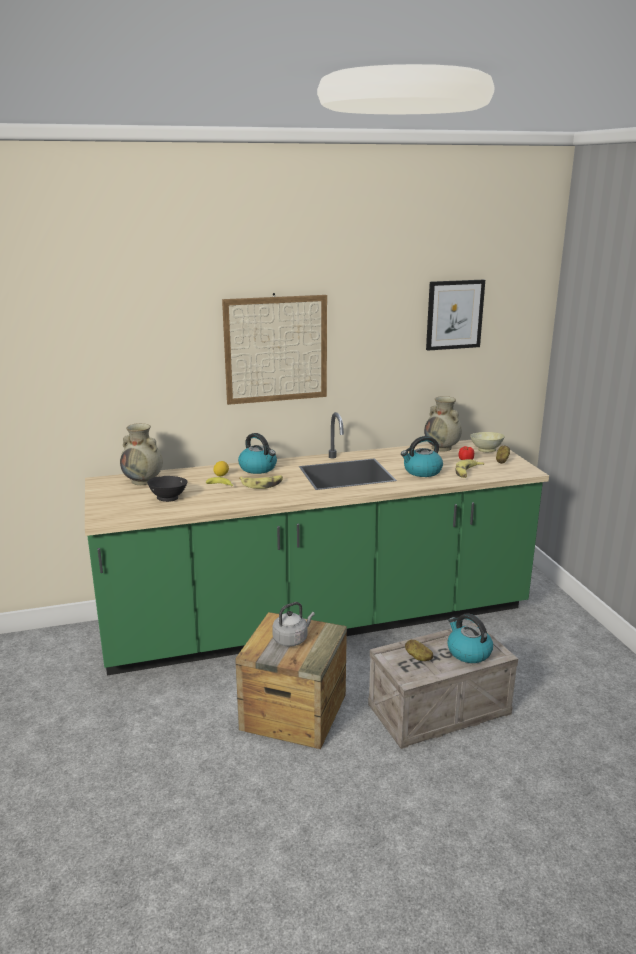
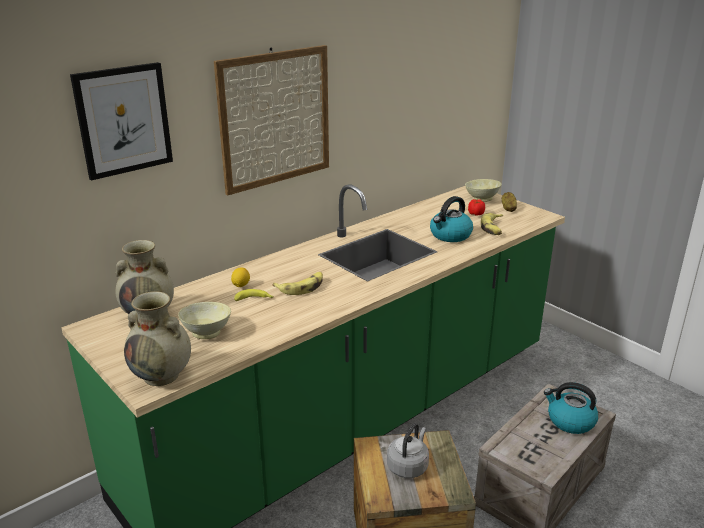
camera: 25 degrees left, 5 degrees up
black bowl [147,476,188,502] -> beige bowl [178,302,231,339]
kettle [238,433,277,474] -> none
potato [405,640,433,661] -> none
beige vase [424,396,462,451] -> beige vase moved to [124,291,191,386]
picture [426,280,485,351] -> picture moved to [70,62,173,181]

